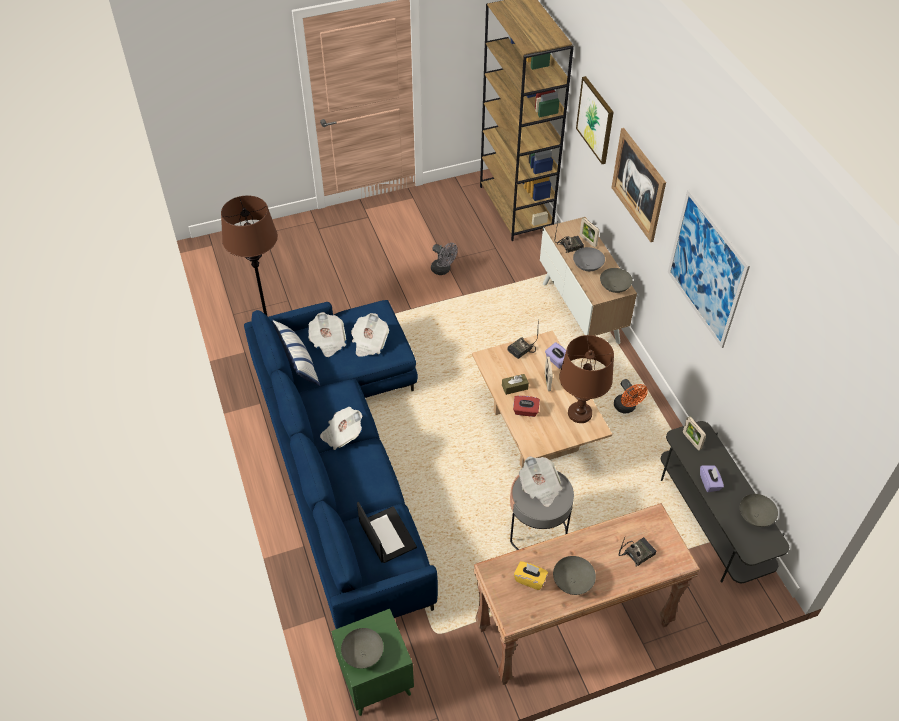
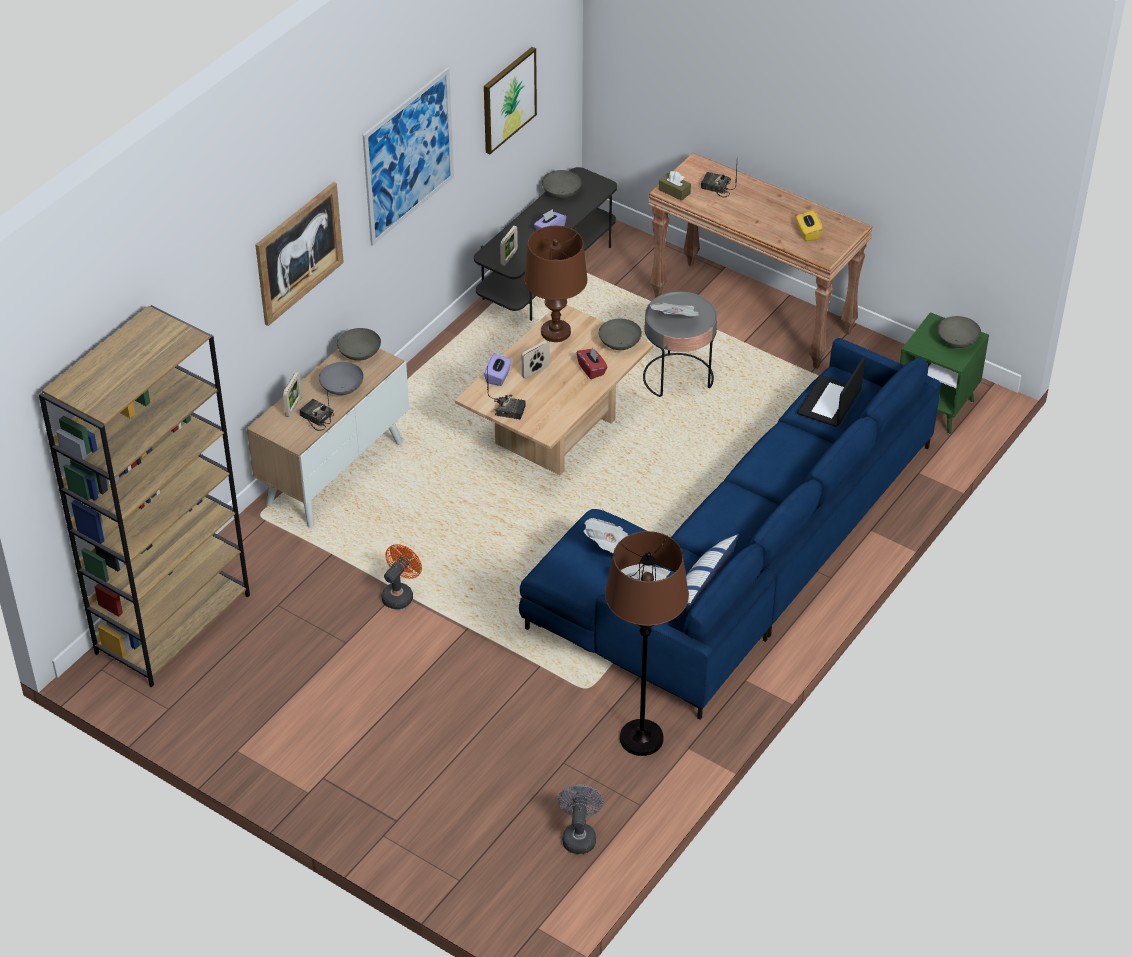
camera: 125 degrees left, 5 degrees down
newspaper [320,407,363,450] -> none
grey fan [431,243,458,275] -> grey fan moved to [558,784,603,854]
brown tissue box [502,374,529,395] -> brown tissue box moved to [659,171,691,201]
grey bowl [553,556,596,595] -> grey bowl moved to [599,318,642,350]
picture [576,76,613,164] -> picture moved to [484,47,537,154]
orange fan [614,379,648,413] -> orange fan moved to [381,544,422,609]

